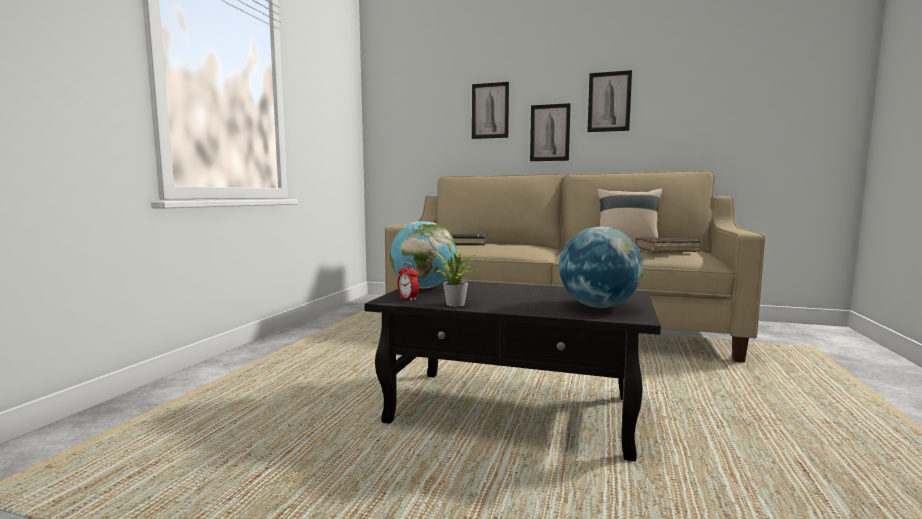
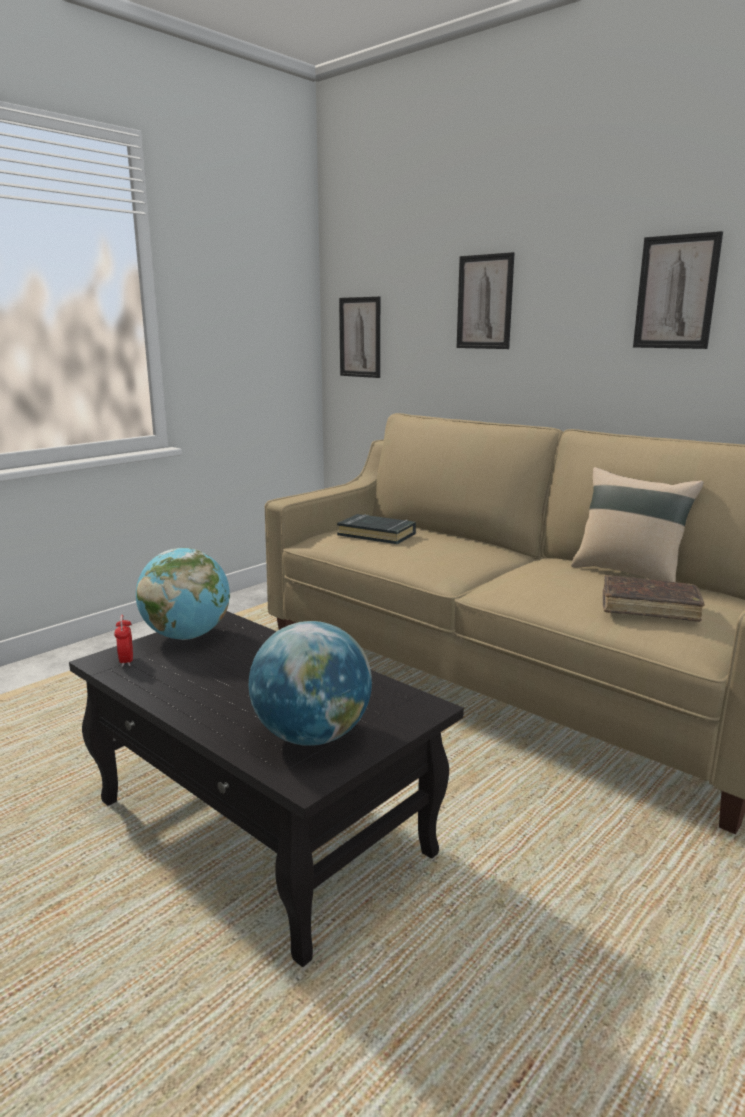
camera: 25 degrees right, 10 degrees up
potted plant [436,248,480,307] -> none
picture [530,103,571,161] -> picture moved to [339,296,380,378]

